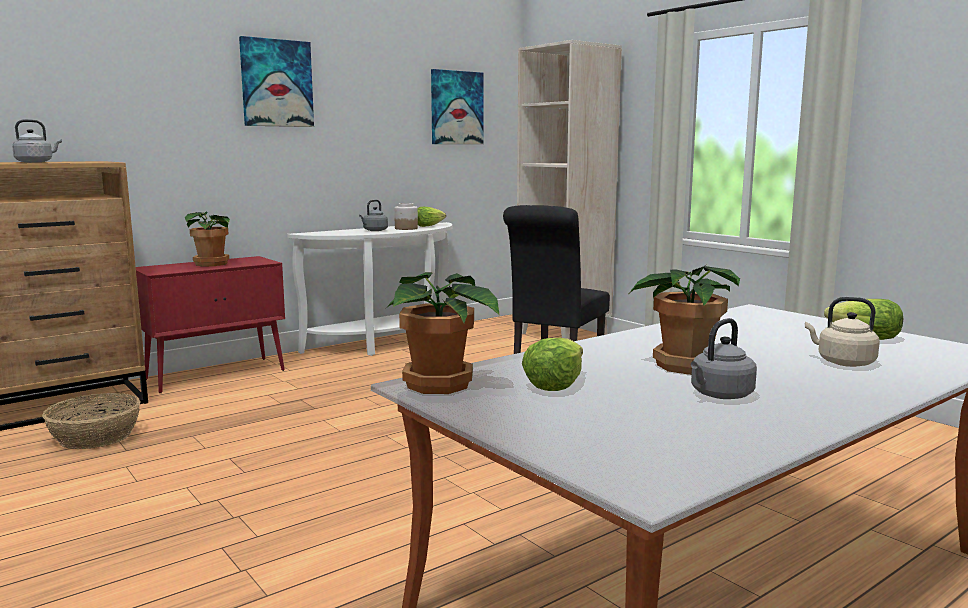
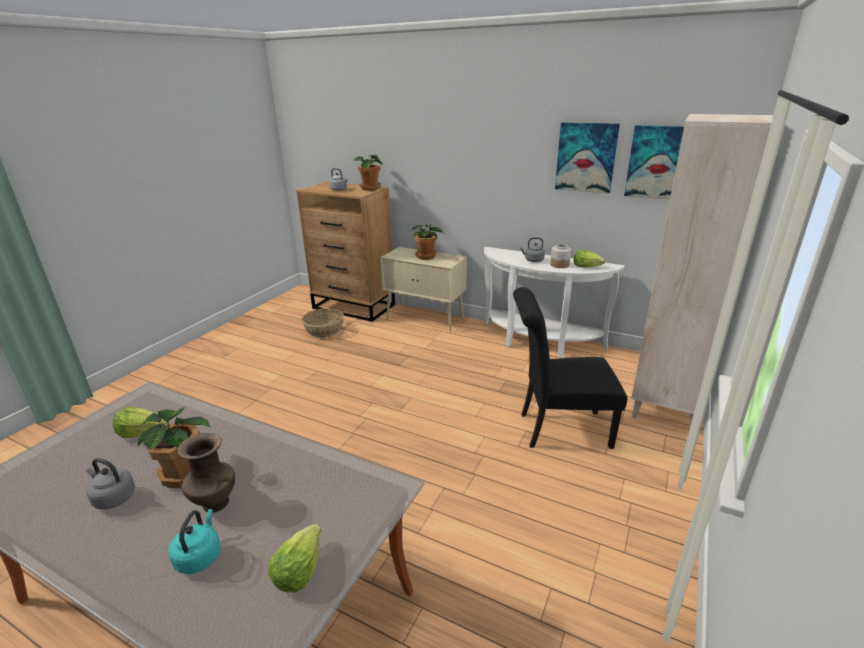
camera: 65 degrees right, 15 degrees up
red cabinet [136,256,285,393] -> beige cabinet [380,247,467,332]
picture [239,36,314,127] -> picture moved to [555,122,620,193]
potted plant [386,272,500,394] -> potted plant moved to [353,155,382,191]
beige kettle [805,297,880,367] -> turquoise kettle [169,509,221,574]
none -> brown vase [178,433,235,513]

